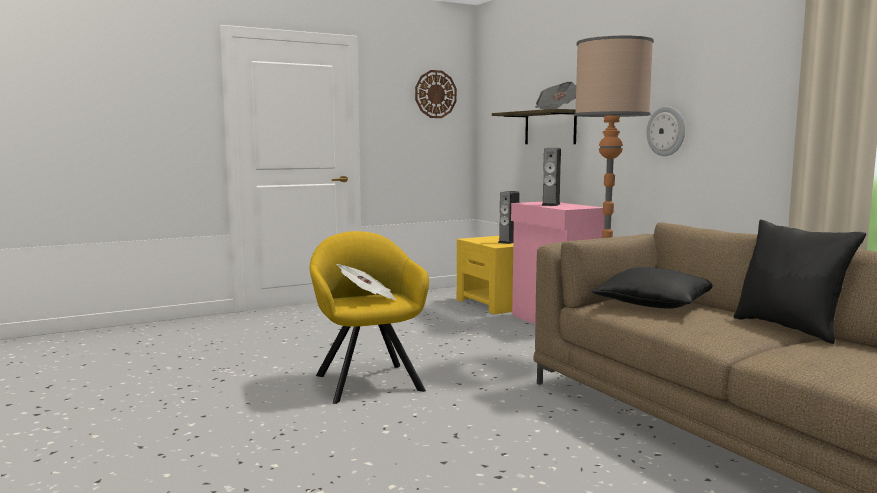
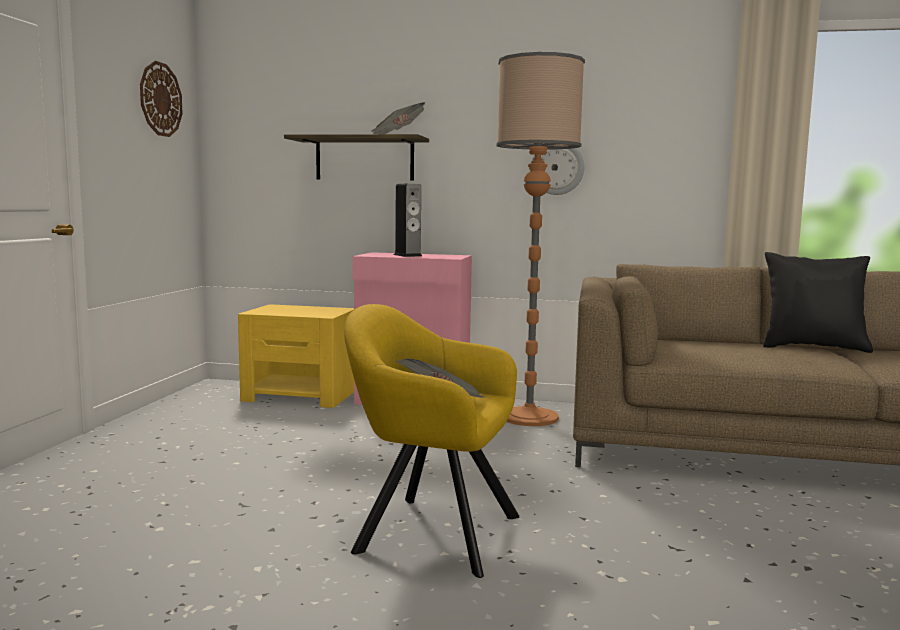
camera: 50 degrees left, 0 degrees up
speaker [498,191,520,244] -> none
black pillow [592,267,712,309] -> none

